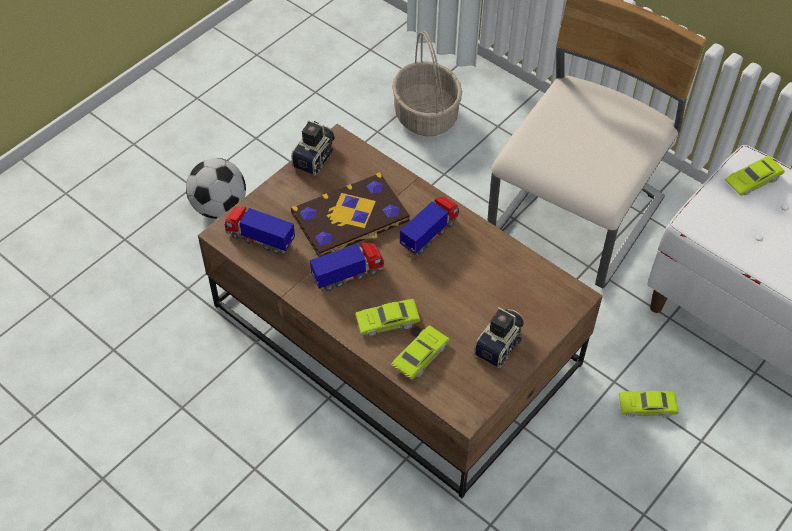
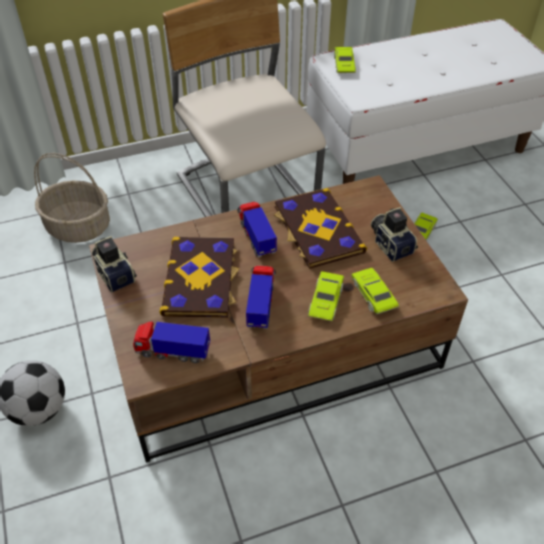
camera: 60 degrees left, 5 degrees down
toy truck [225,206,295,254] -> toy truck turned 45 degrees clockwise [133,321,210,363]
none -> book [274,188,367,269]

